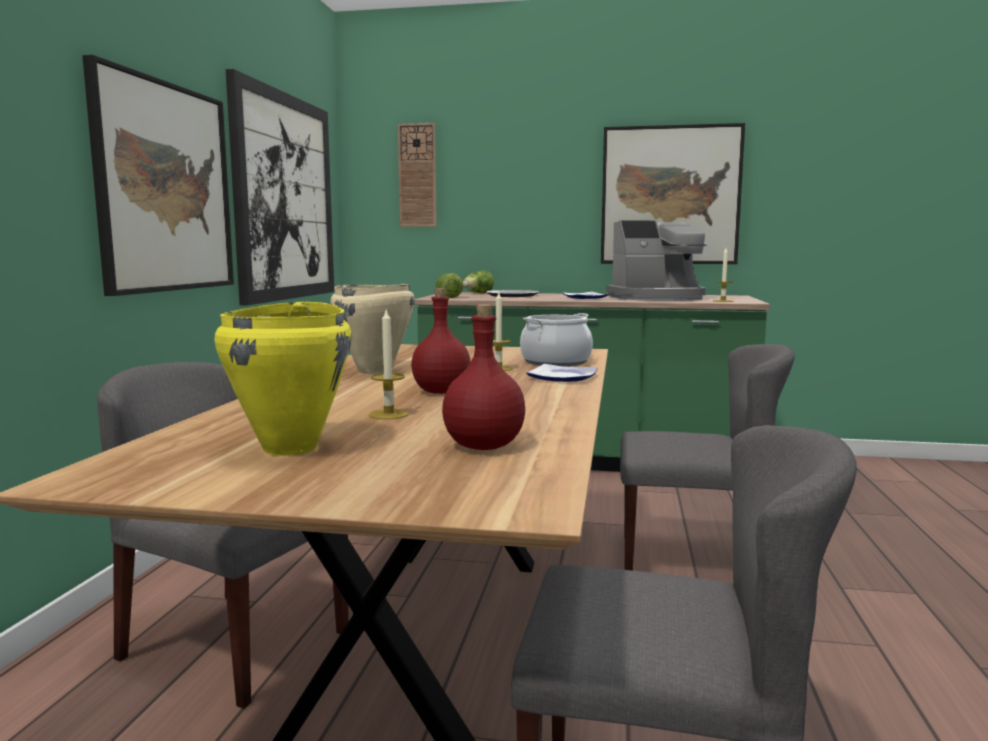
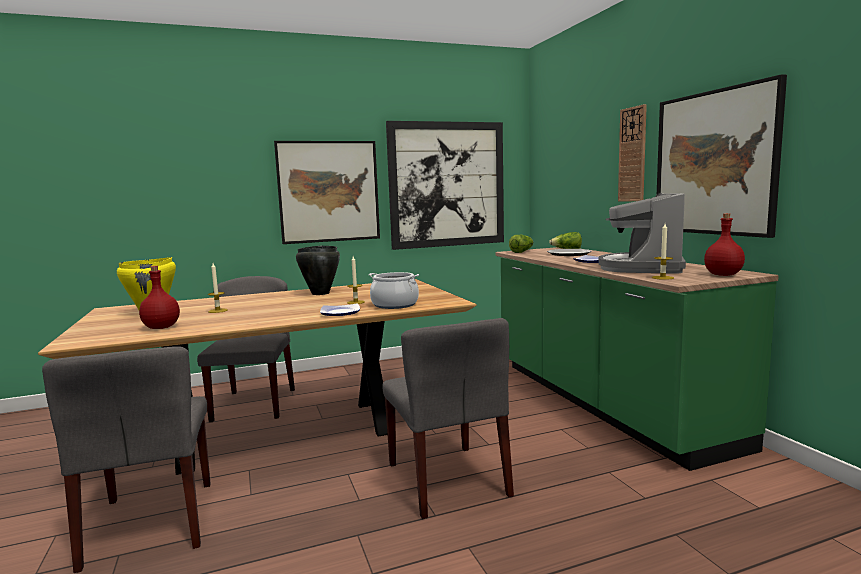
camera: 60 degrees right, 0 degrees up
beige cooking pot [331,284,415,375] -> black cooking pot [296,246,340,295]
wall clock [398,123,436,227] -> wall clock moved to [618,104,647,201]
red bottle [411,288,471,394] -> red bottle moved to [704,213,745,276]
coffee machine [606,220,707,301] -> coffee machine turned 60 degrees clockwise [598,193,686,274]

